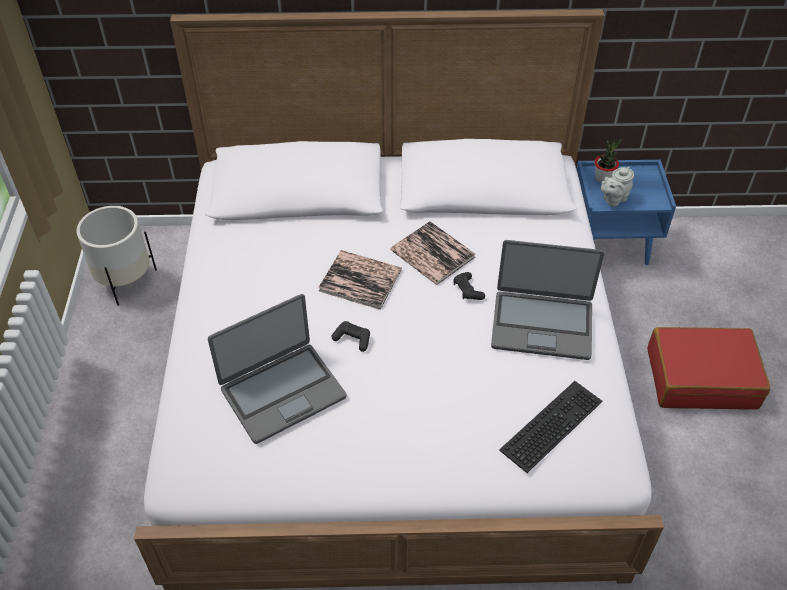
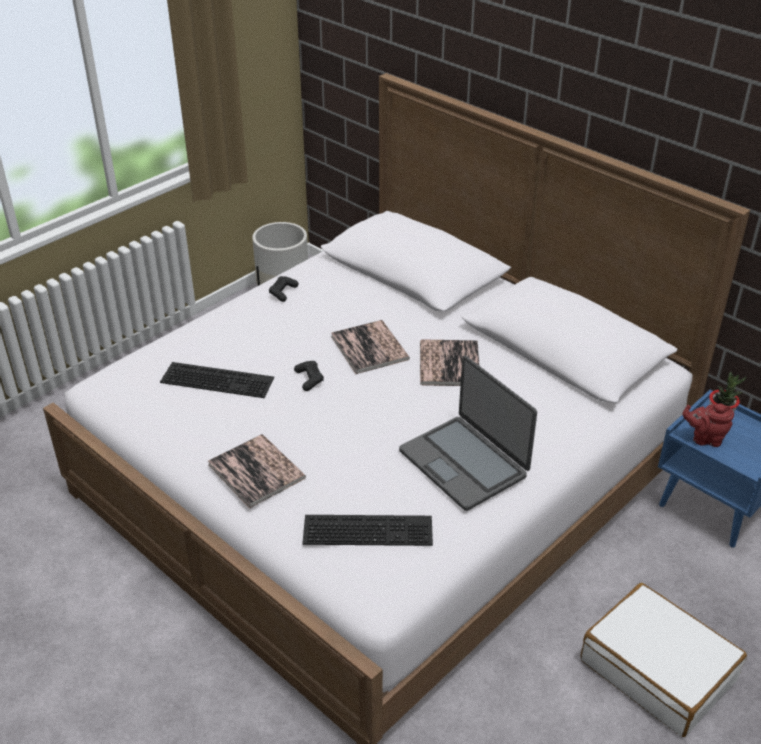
camera: 45 degrees right, 10 degrees down
laptop [208,294,347,444] -> keyboard [160,362,274,398]
black game controller [453,272,485,300] -> black game controller moved to [269,276,298,302]
grey teapot [601,167,634,207] -> red teapot [683,403,734,447]
red suitcase [647,327,770,410] -> white suitcase [580,583,747,737]
none -> book [208,434,306,509]

